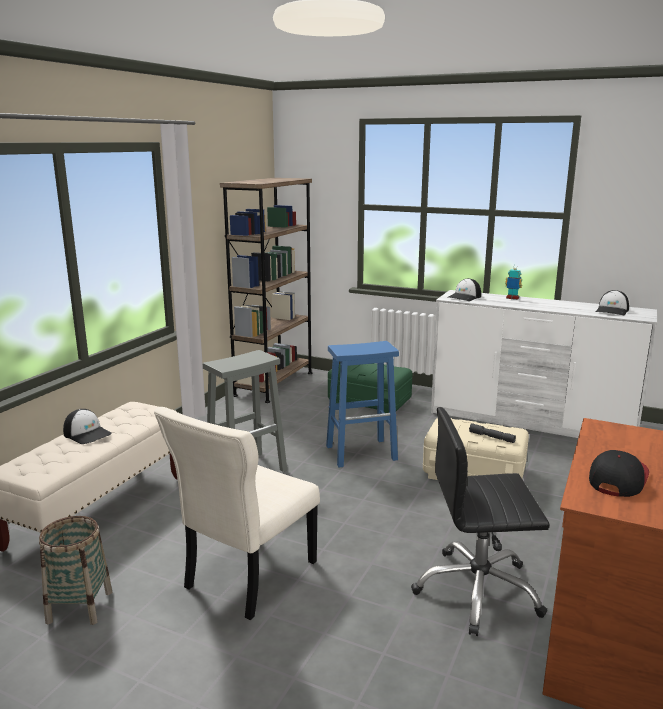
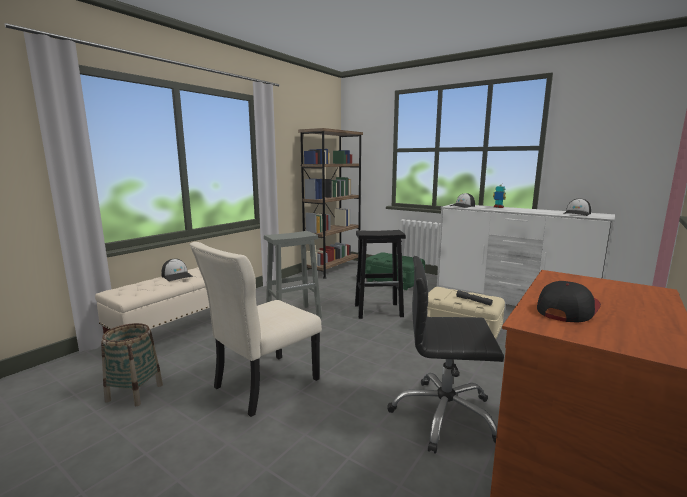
camera: 10 degrees right, 5 degrees down
blue stool [326,341,399,468] -> black stool [355,230,406,319]

